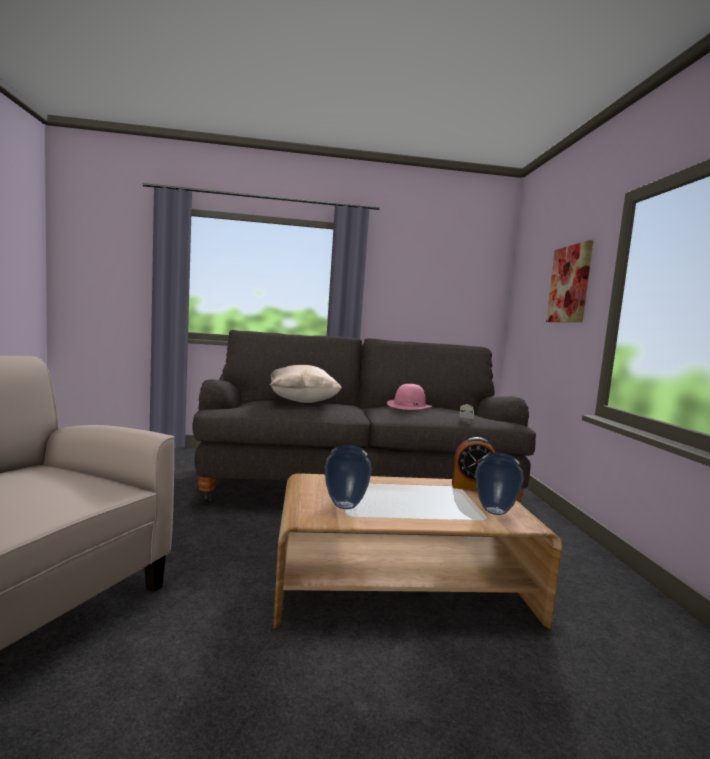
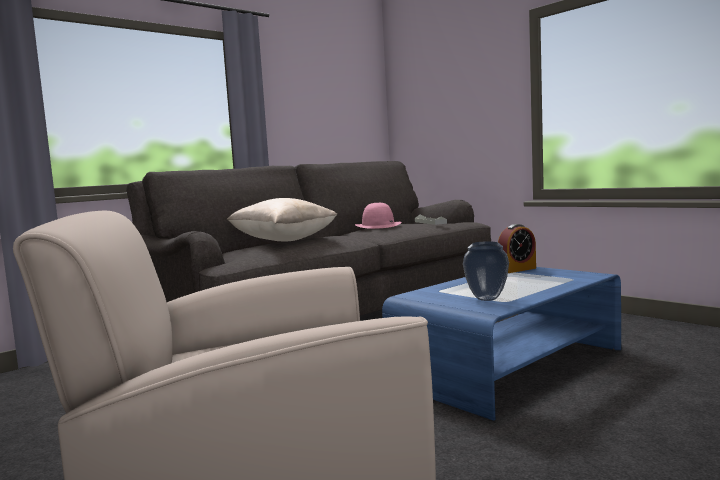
camera: 35 degrees left, 0 degrees up
brown coffee table [273,473,562,629] -> blue coffee table [382,267,621,421]
vase [475,452,524,515] -> none
picture [546,240,593,322] -> none

